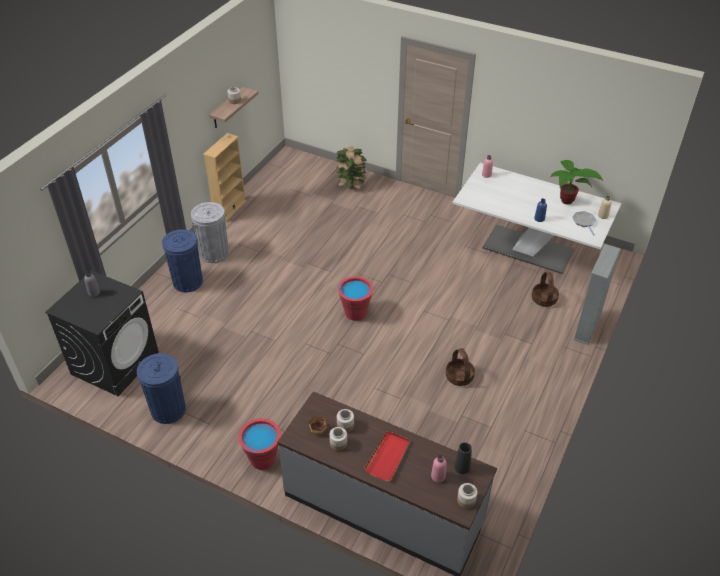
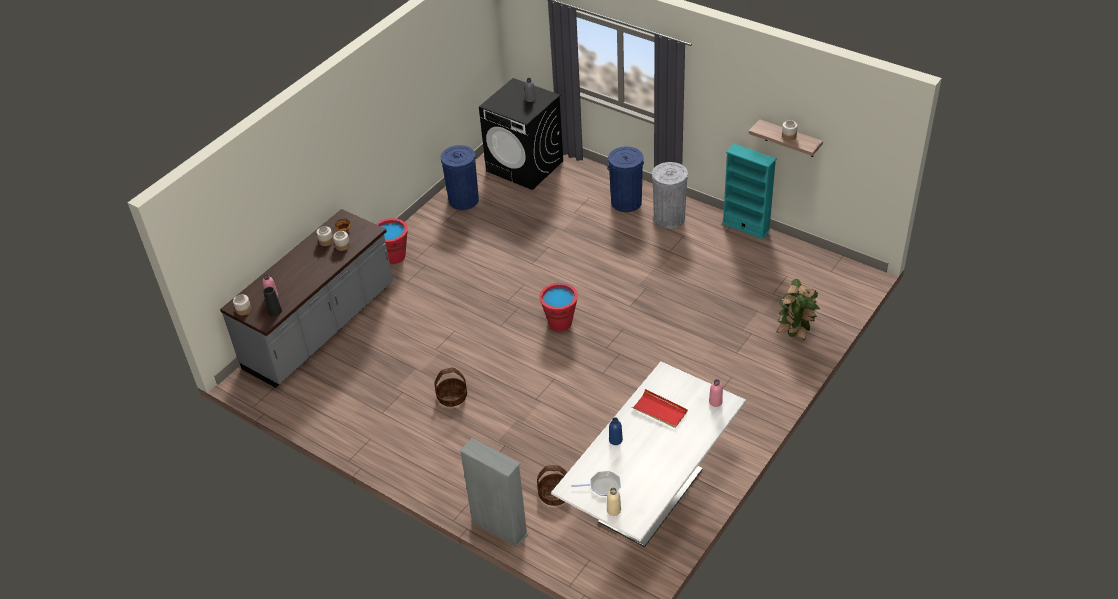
camera: 100 degrees right, 0 degrees up
beige bookcase [203,133,247,222] -> turquoise bookcase [722,144,777,240]
red tray [364,431,410,481] -> red tray moved to [631,389,688,428]
potted plant [550,160,603,205] -> none

